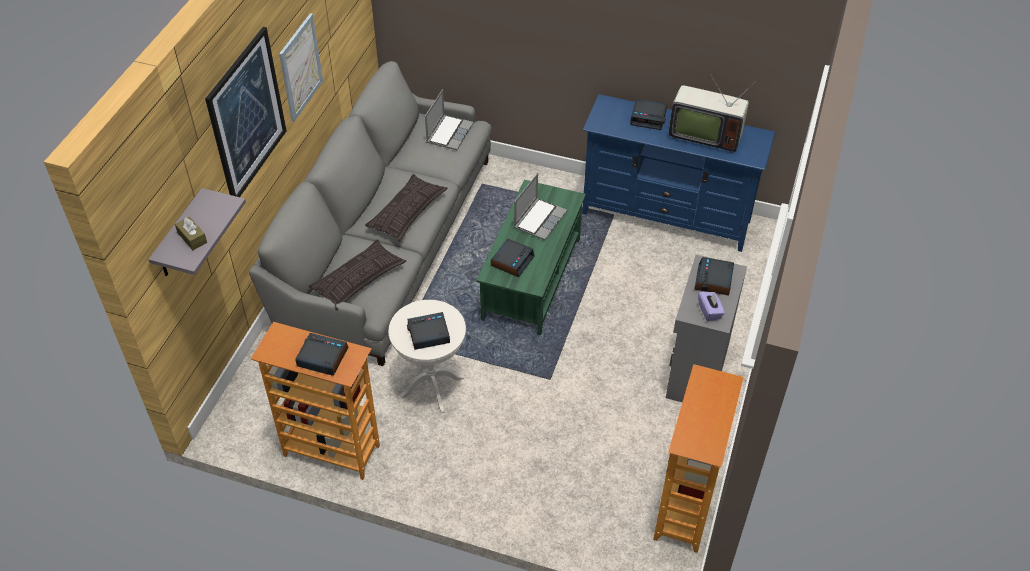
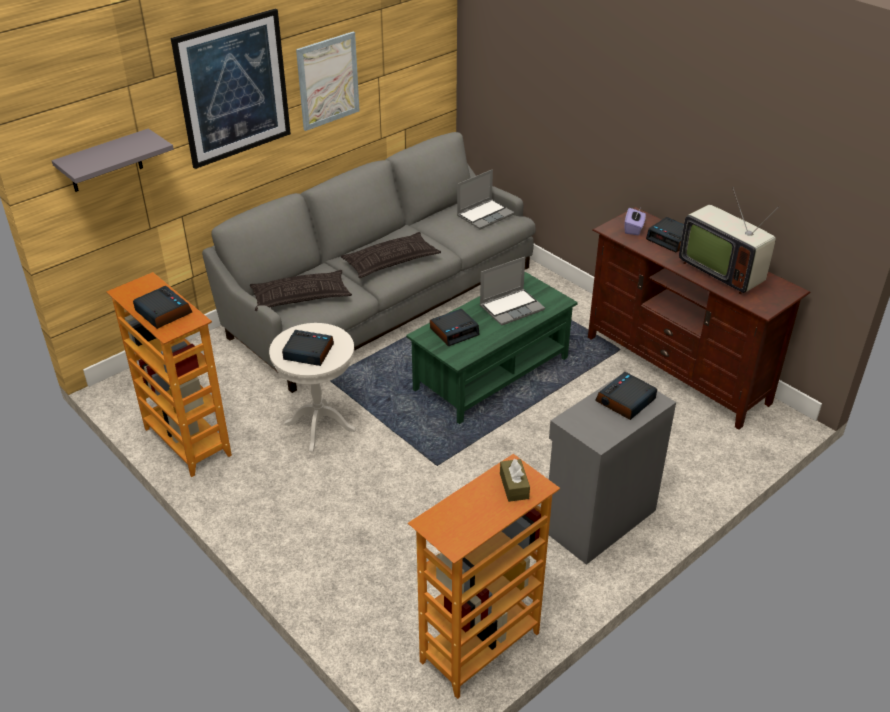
camera: 30 degrees right, 10 degrees down
brown tissue box [175,217,207,250] -> brown tissue box moved to [500,458,530,502]
blue tv stand [582,94,775,252] -> brown tv stand [588,207,811,430]
purple tissue box [698,292,725,321] -> purple tissue box moved to [625,208,646,235]

